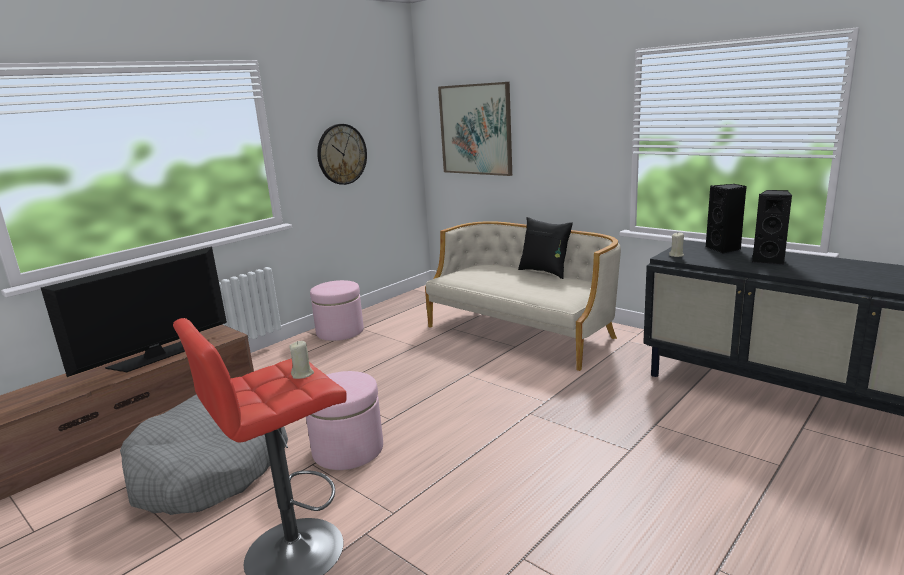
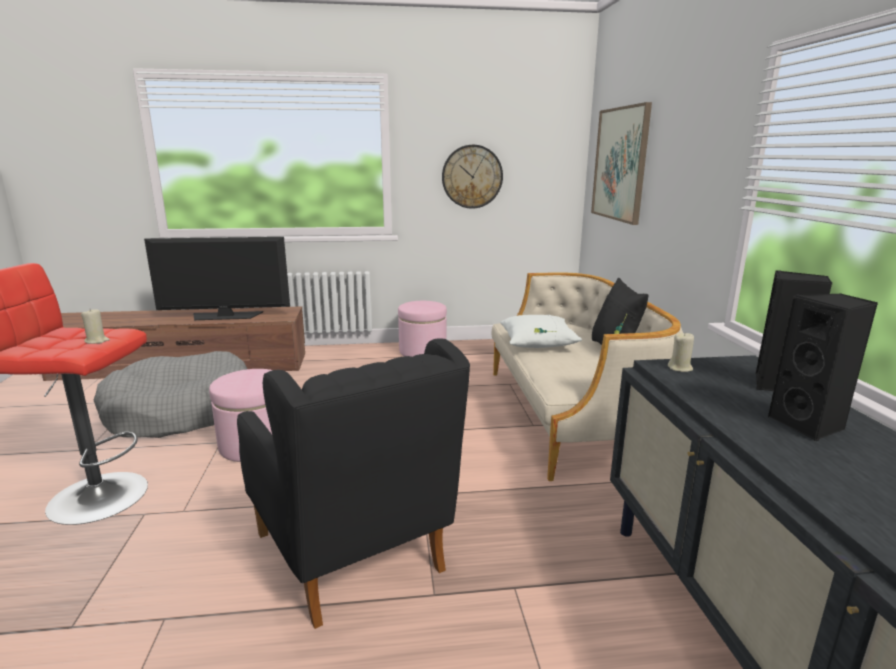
camera: 40 degrees right, 0 degrees up
none -> black armchair [237,338,470,629]
none -> white pillow [500,315,582,348]

